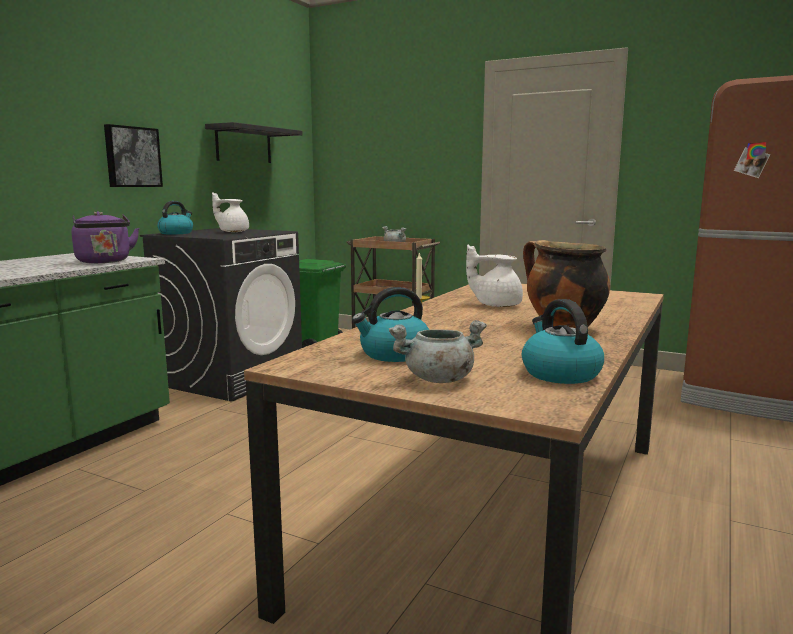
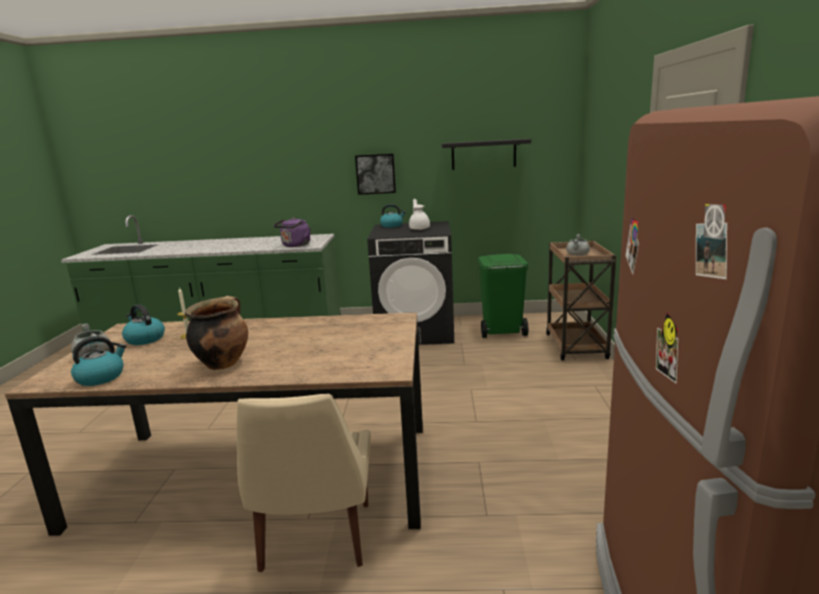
camera: 65 degrees right, 5 degrees up
white teapot [466,245,523,307] -> none
none -> beige chair [236,394,371,572]

